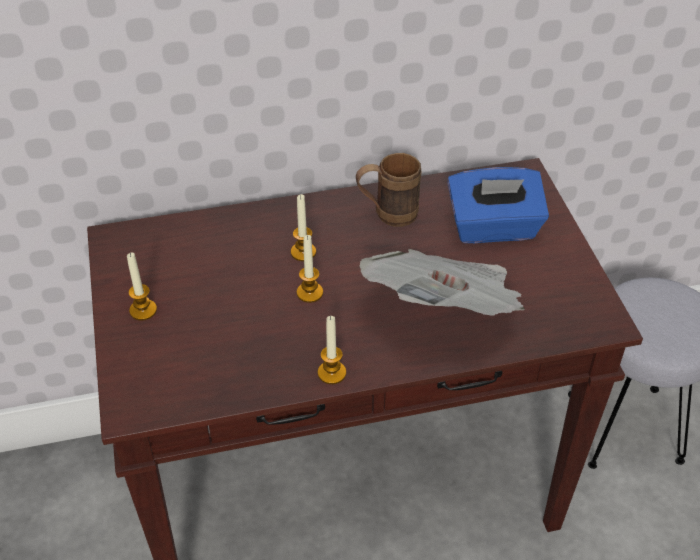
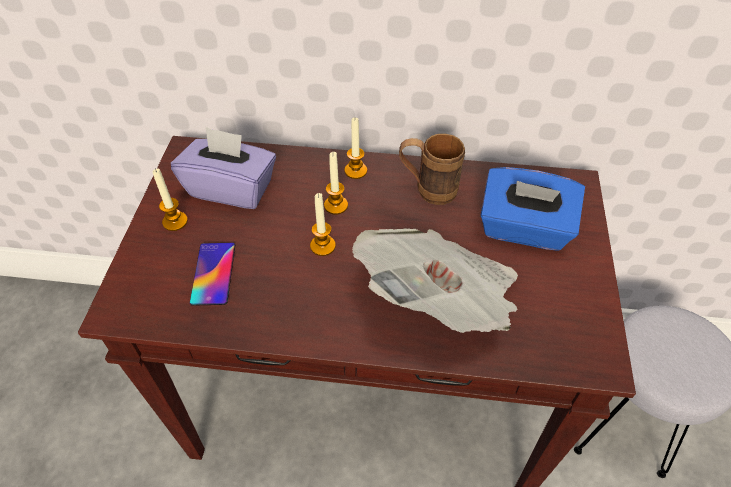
camera: 20 degrees right, 5 degrees up
candle [318,316,346,384] -> candle moved to [344,118,367,179]
none -> purple tissue box [171,127,276,209]
none -> phone [190,243,235,306]

